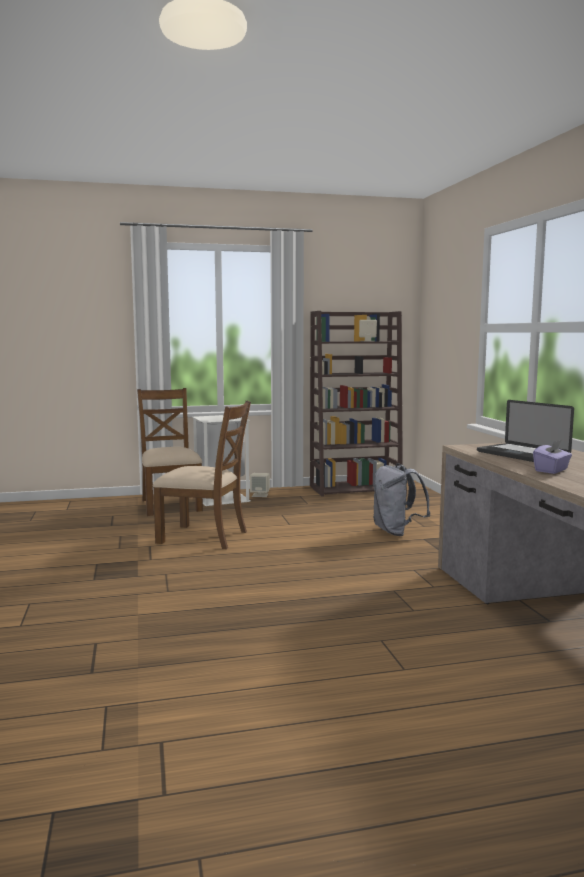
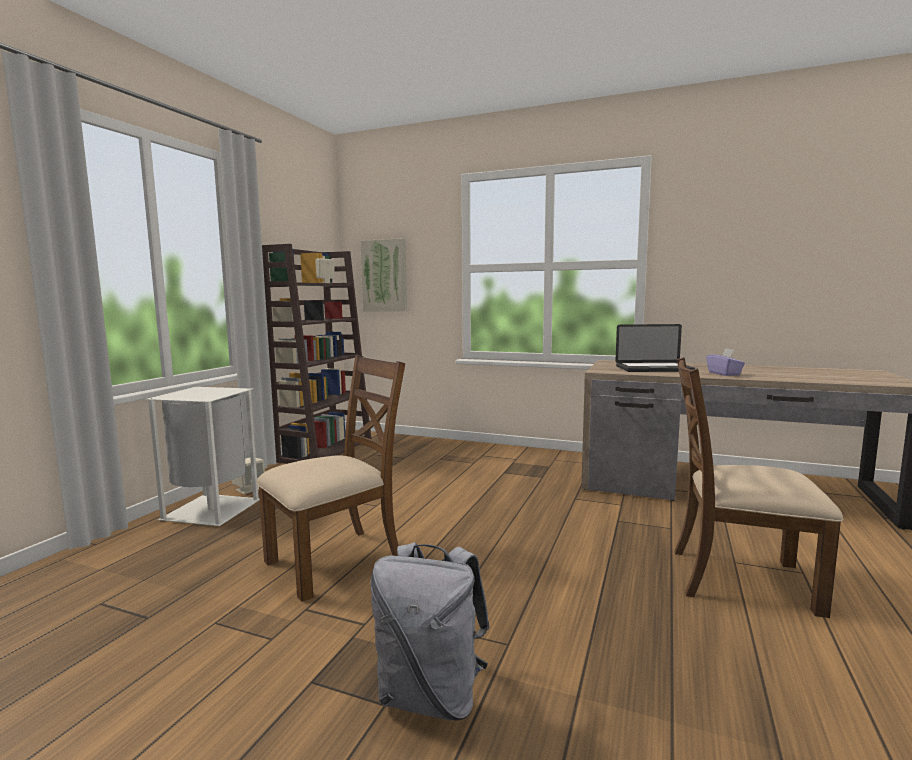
camera: 55 degrees left, 0 degrees up
brown chair [137,388,203,516] -> brown chair moved to [674,357,843,618]
grey backpack [373,463,431,536] -> grey backpack moved to [370,542,490,721]
none -> picture [360,238,407,311]

